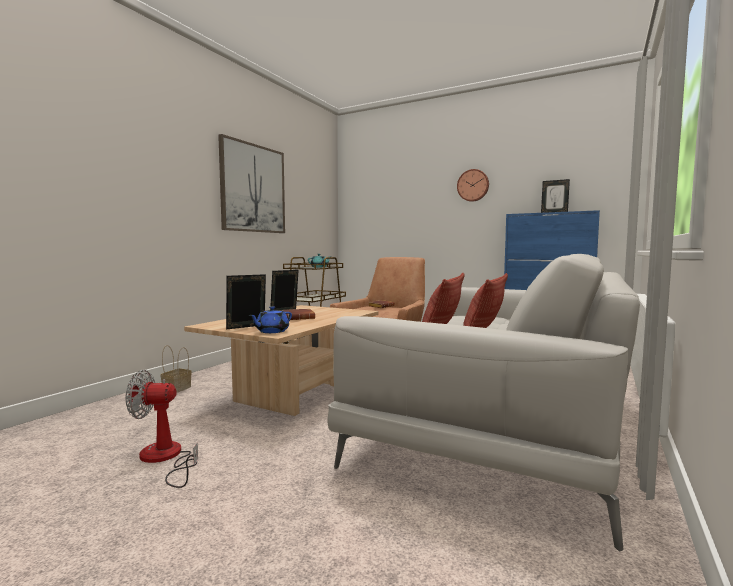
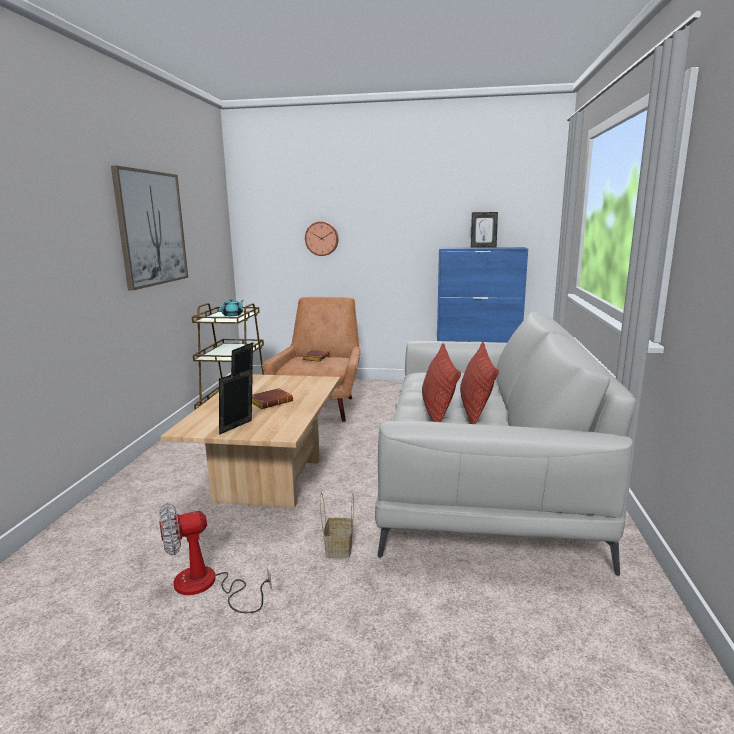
camera: 20 degrees left, 10 degrees up
basket [160,345,192,392] -> basket moved to [320,492,354,558]
blue teapot [249,306,292,333] -> none
wall clock [457,169,489,202] -> wall clock moved to [305,221,339,256]

